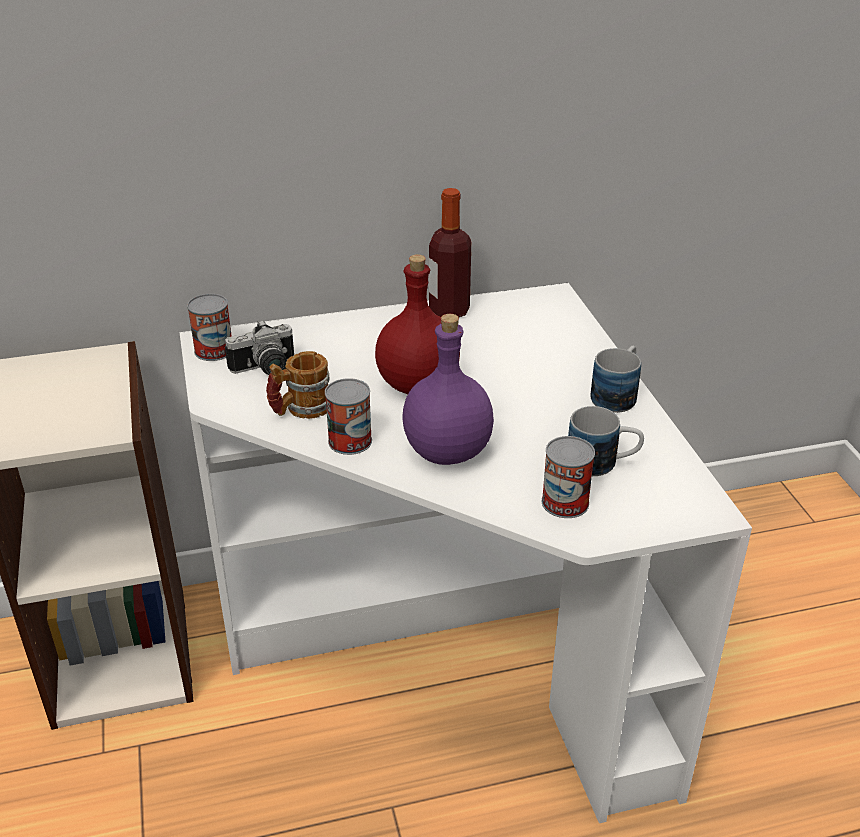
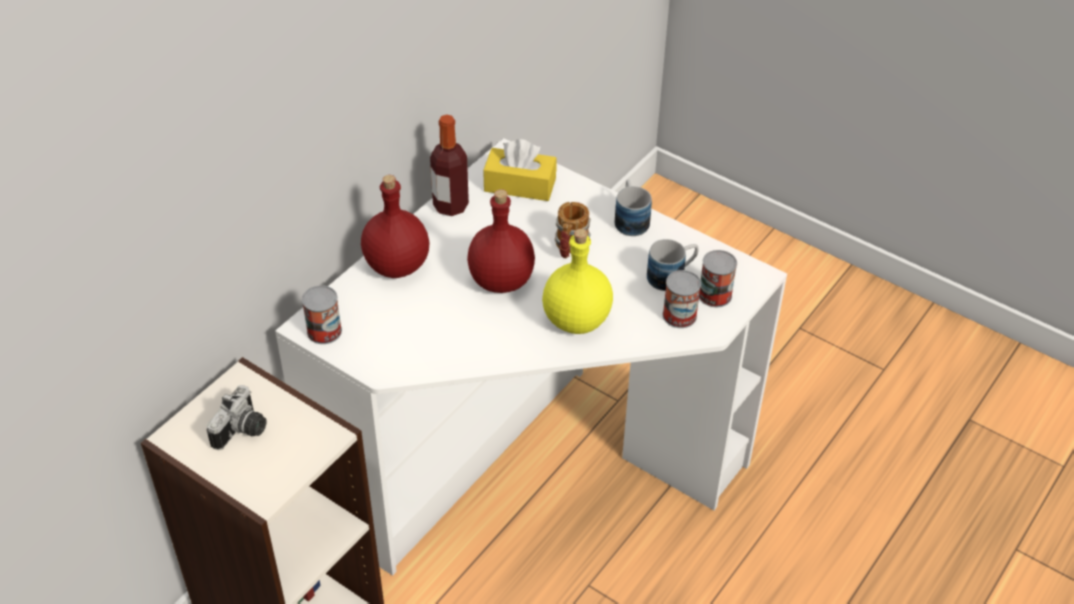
camera: 40 degrees left, 10 degrees up
camera [225,320,294,375] -> camera moved to [206,385,267,450]
mug [266,351,329,419] -> mug moved to [555,202,591,258]
can [325,378,372,455] -> can moved to [699,250,737,307]
purple bottle [403,314,494,465] -> yellow bottle [542,229,613,334]
none -> red bottle [361,175,430,278]
none -> yellow tissue box [483,139,556,201]

